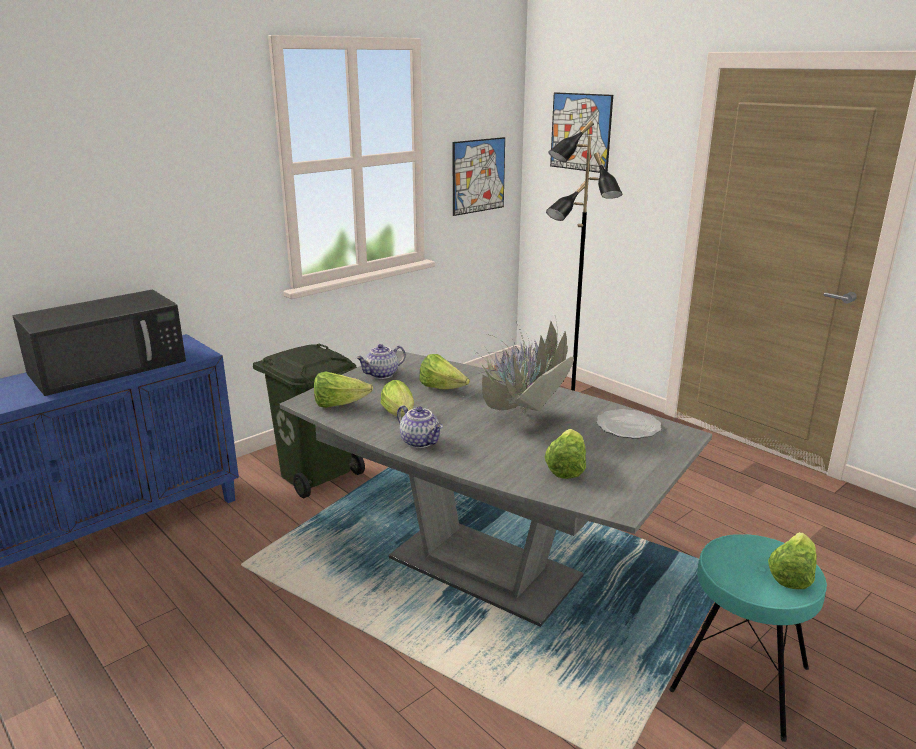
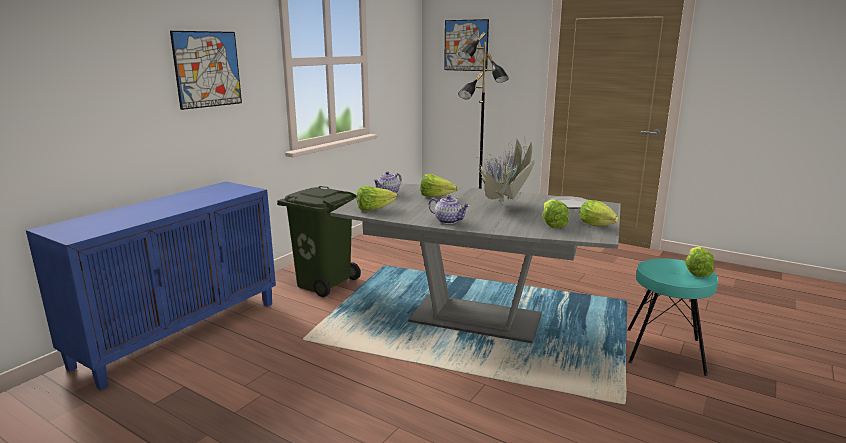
camera: 15 degrees left, 5 degrees down
black microwave [12,289,186,396] -> none
lettuce [381,380,414,417] -> lettuce moved to [579,200,619,226]
picture [453,137,505,216] -> picture moved to [170,31,242,110]

